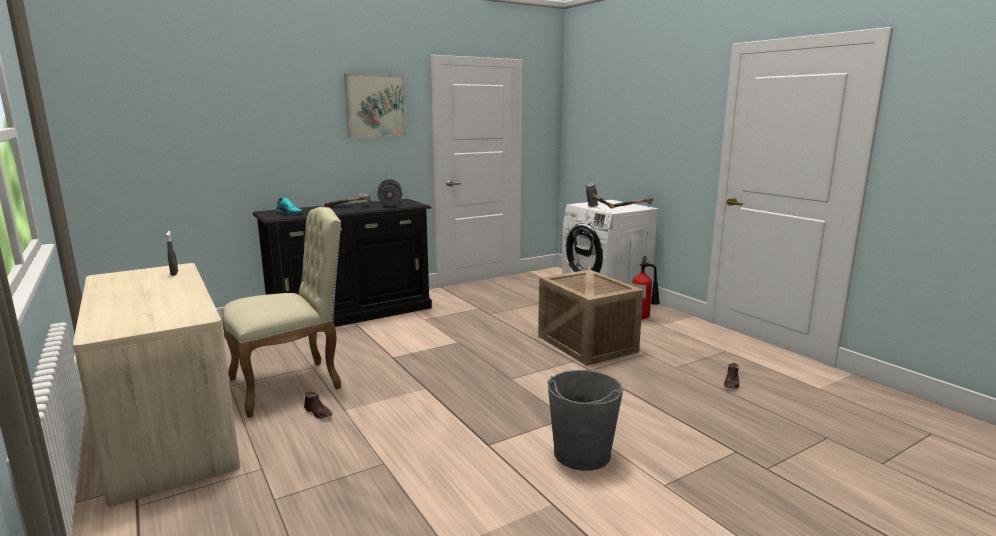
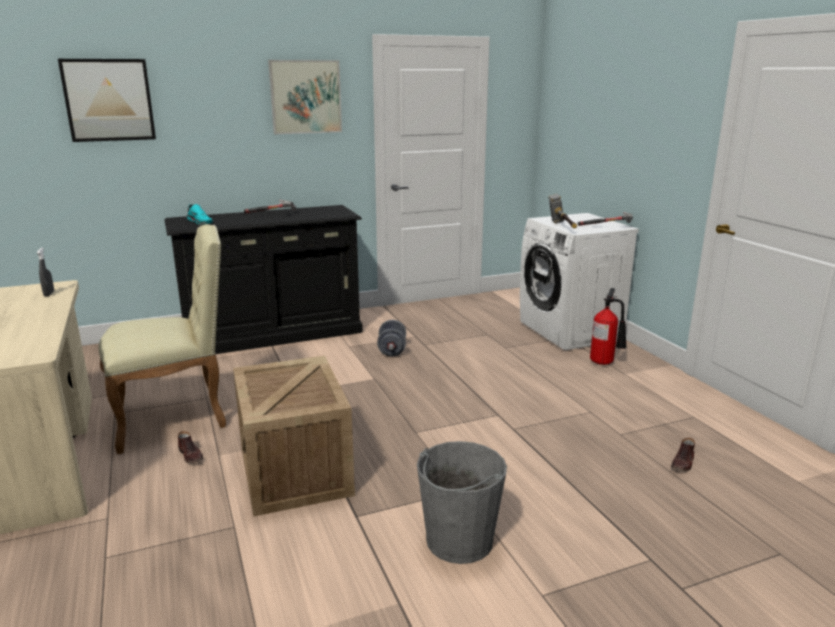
camera: 10 degrees right, 5 degrees up
grey dumbbell [377,179,402,206] -> grey dumbbell moved to [377,320,406,356]
crate [538,270,643,366] -> crate moved to [233,356,355,517]
none -> picture [58,59,156,142]

